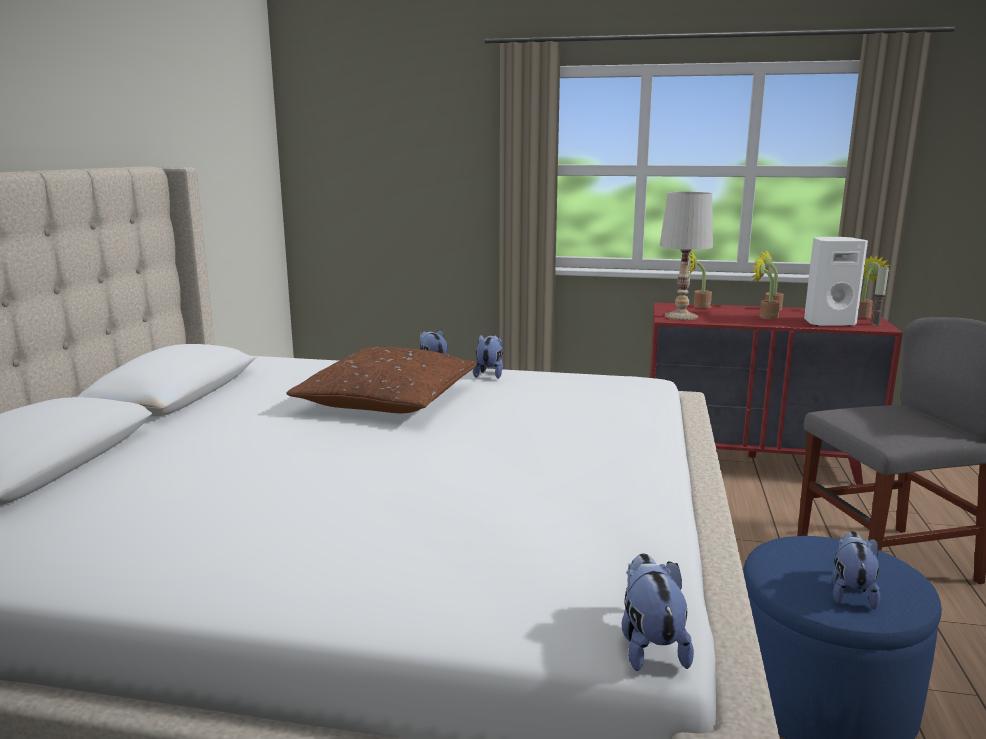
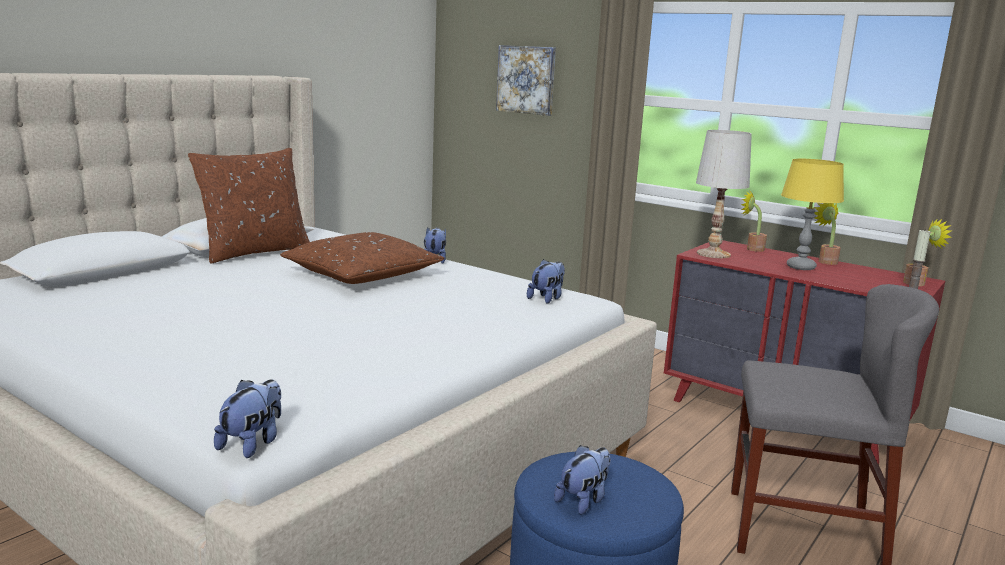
camera: 25 degrees right, 0 degrees up
plush toy [473,335,503,379] -> plush toy moved to [527,259,565,303]
potted plant [752,256,780,319] -> yellow table lamp [781,159,844,270]
white speaker [804,237,868,326] -> none
none -> brown pillow [188,148,310,263]
none -> picture [496,45,556,116]

